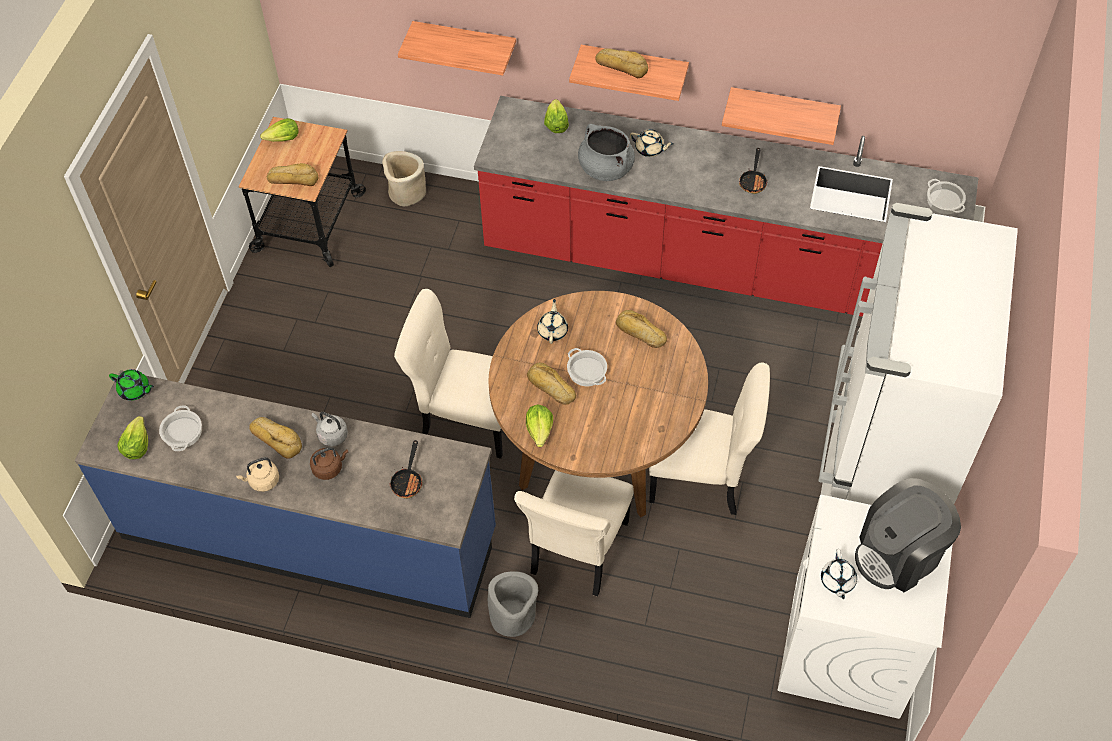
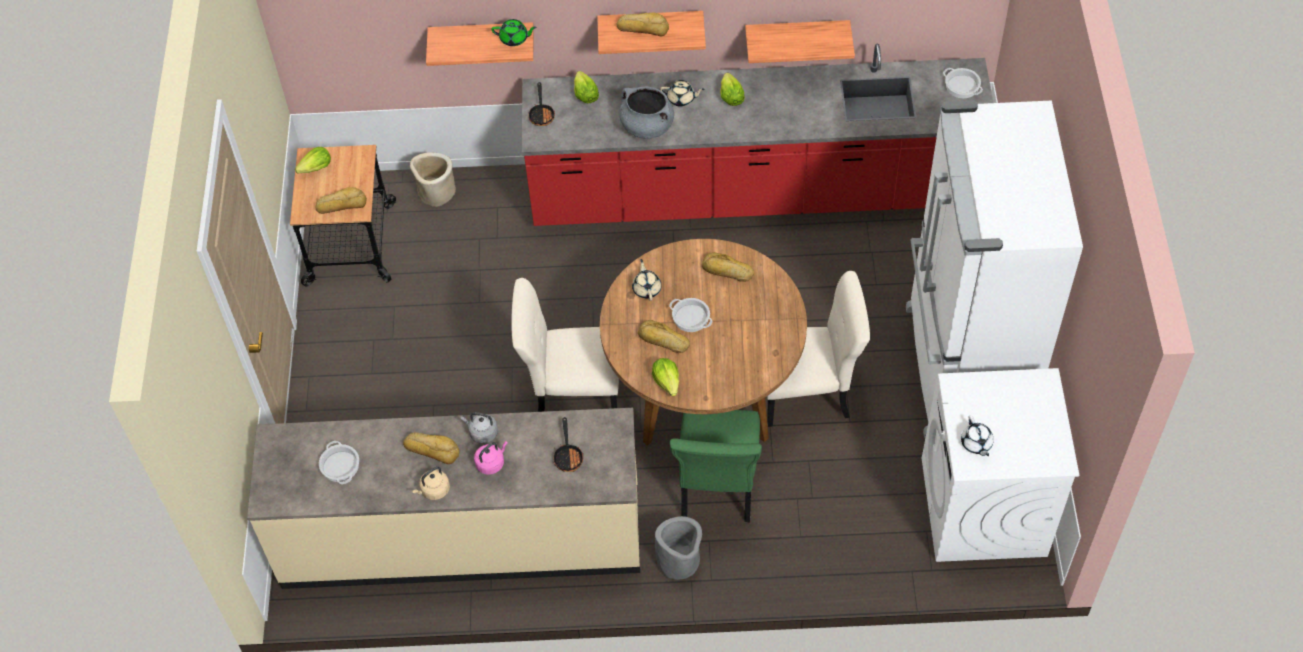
camera: 15 degrees left, 0 degrees up
blue counter [75,370,496,618] -> beige counter [247,408,640,589]
green teapot [109,369,154,401] -> green teapot moved to [491,19,537,46]
lettuce [117,416,148,459] -> lettuce moved to [720,73,745,106]
brown kettle [310,447,348,480] -> pink kettle [474,441,508,475]
beige chair [514,470,634,597] -> green chair [670,410,762,523]
frying pan [739,148,768,194] -> frying pan moved to [529,82,555,126]
coffee machine [855,478,961,592] -> none

